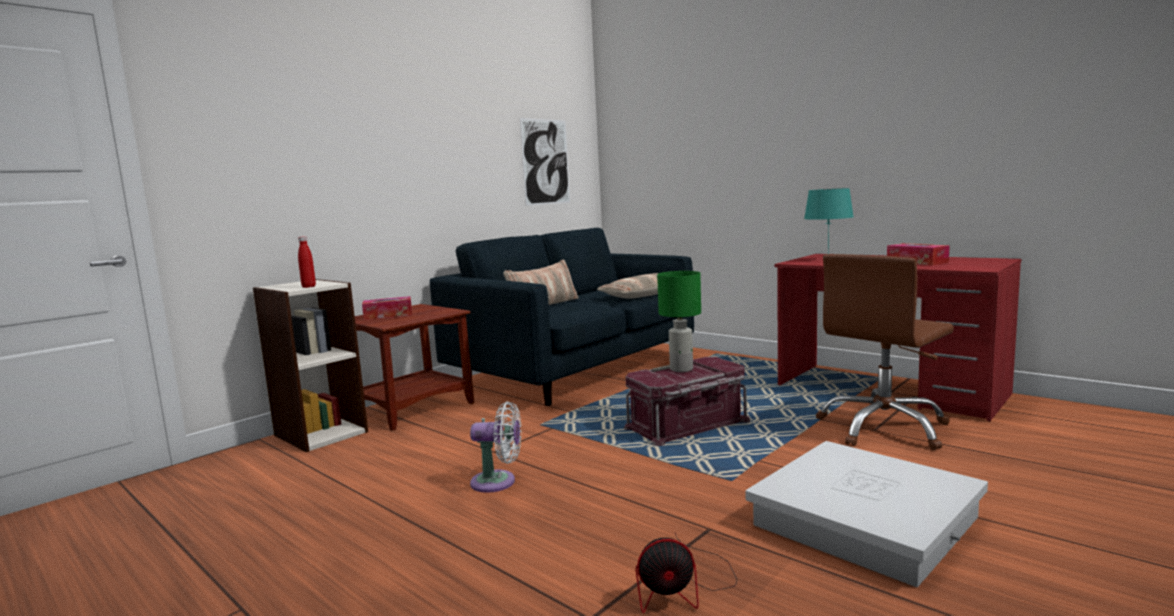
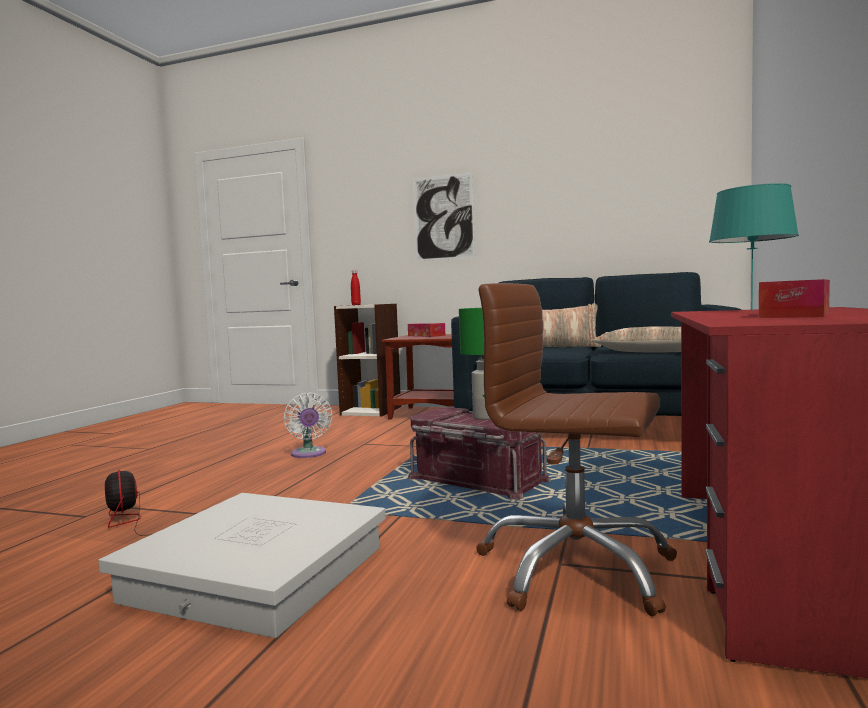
camera: 65 degrees right, 5 degrees down
picture [520,118,570,206] -> picture moved to [413,172,475,261]

